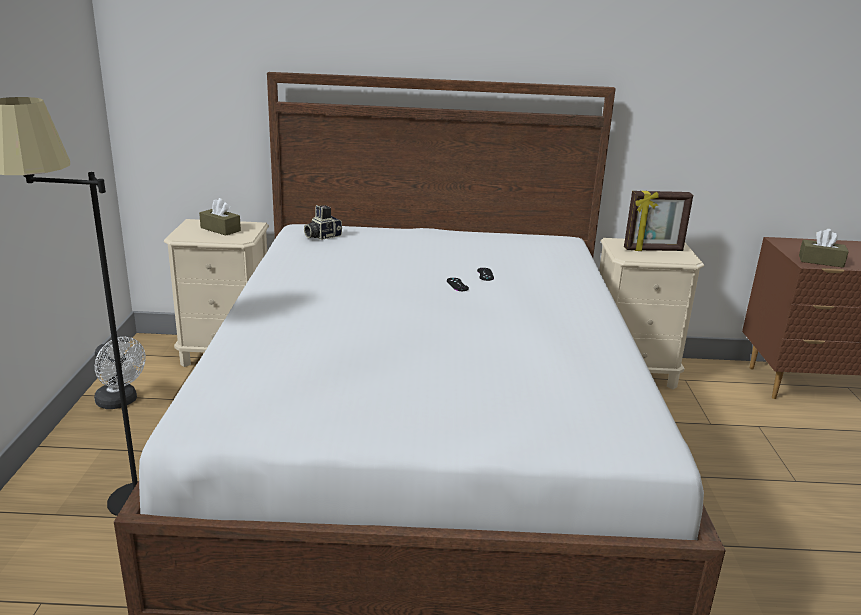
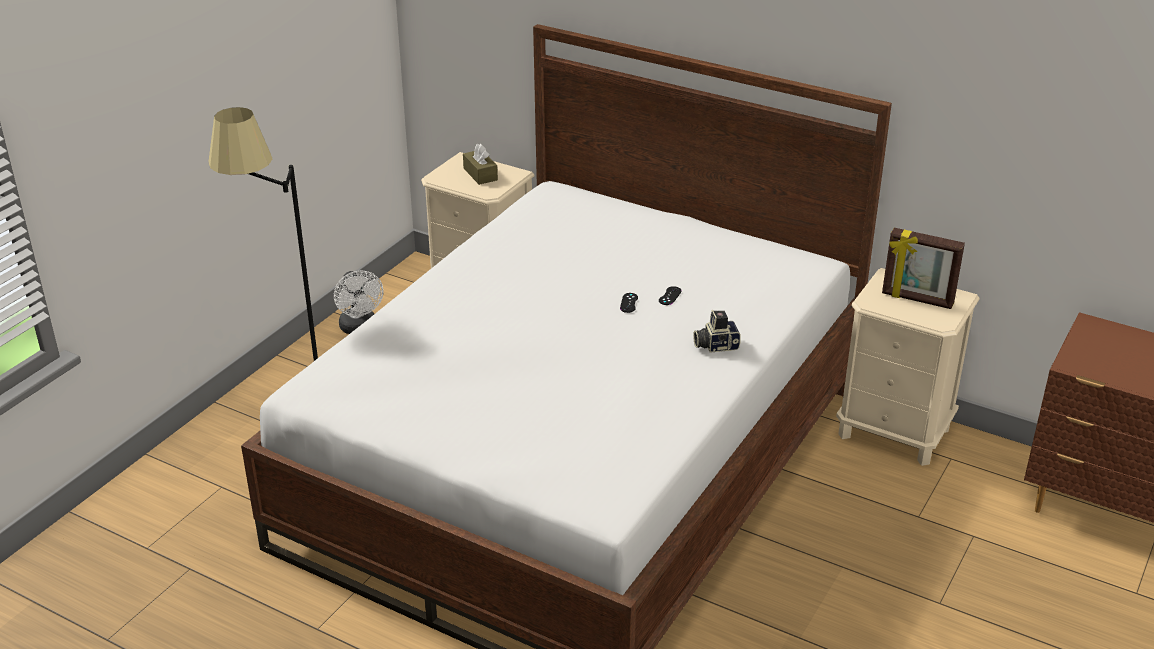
camera: 30 degrees right, 10 degrees up
camera [304,205,342,240] -> camera moved to [693,310,741,353]
brown tissue box [799,229,849,268] -> none

